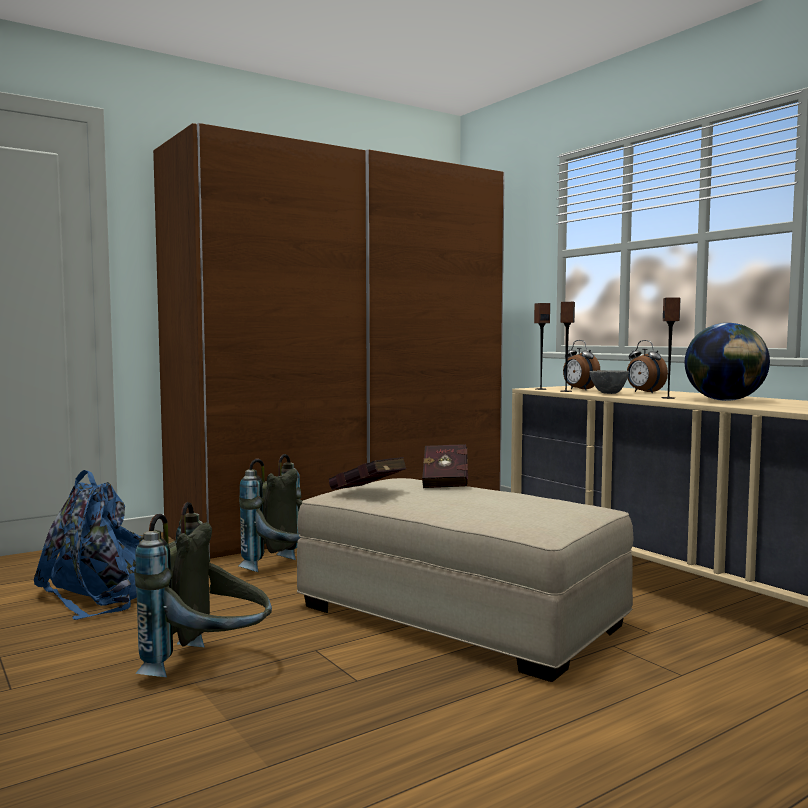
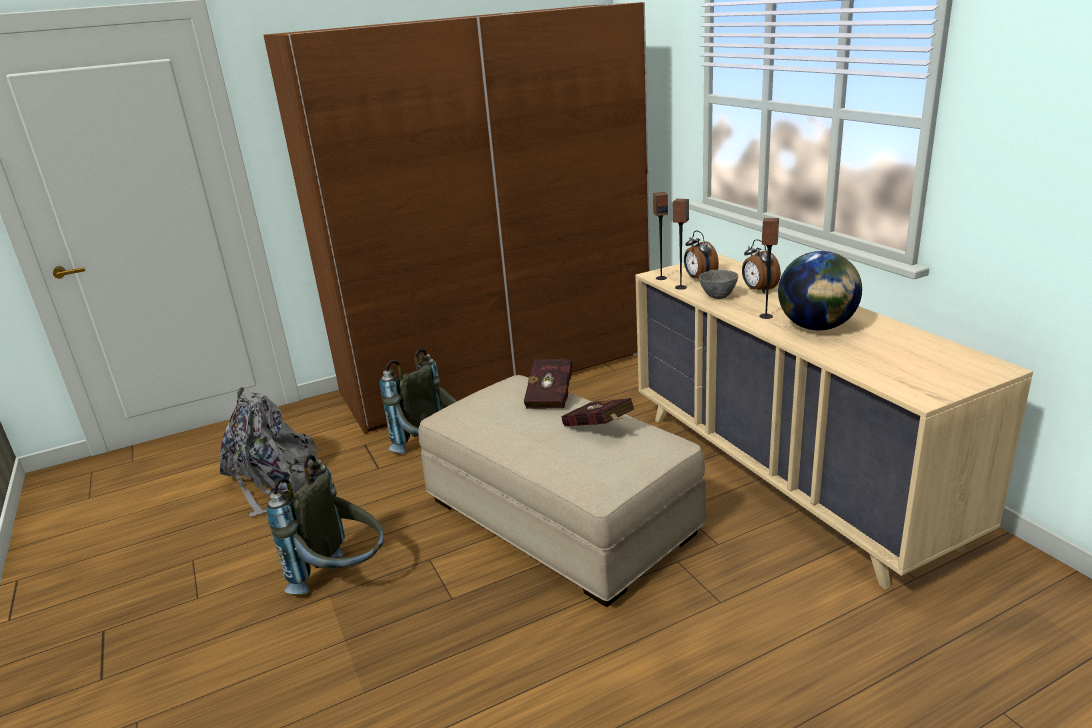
camera: 10 degrees right, 20 degrees up
blue backpack [34,470,142,620] -> grey backpack [220,387,322,517]
red book [329,457,407,490] -> red book moved to [561,398,634,427]

